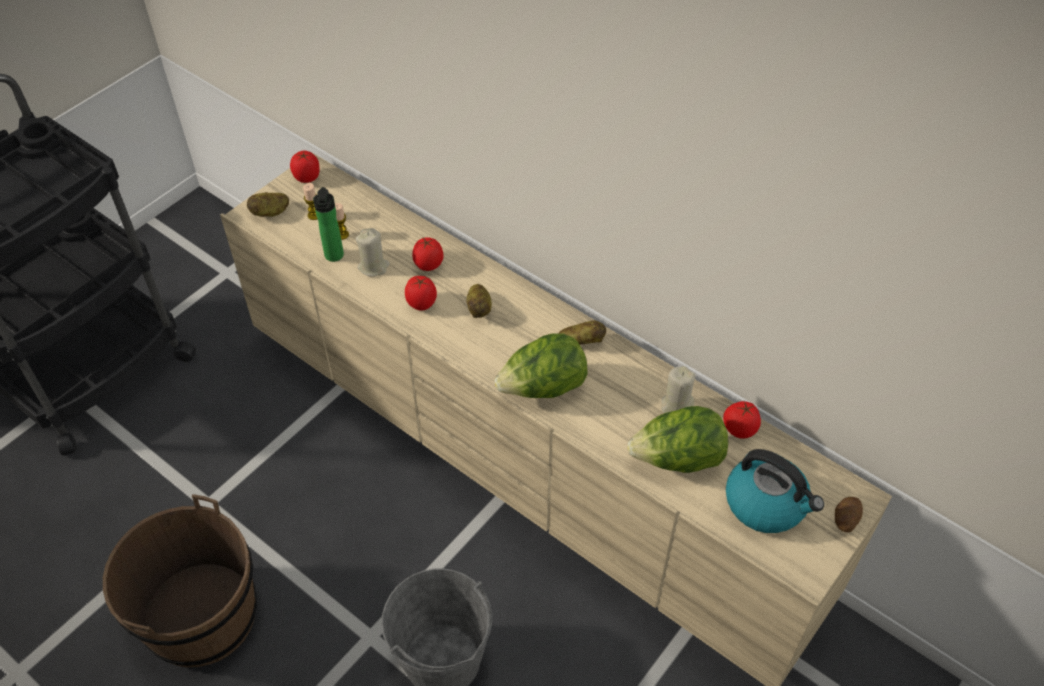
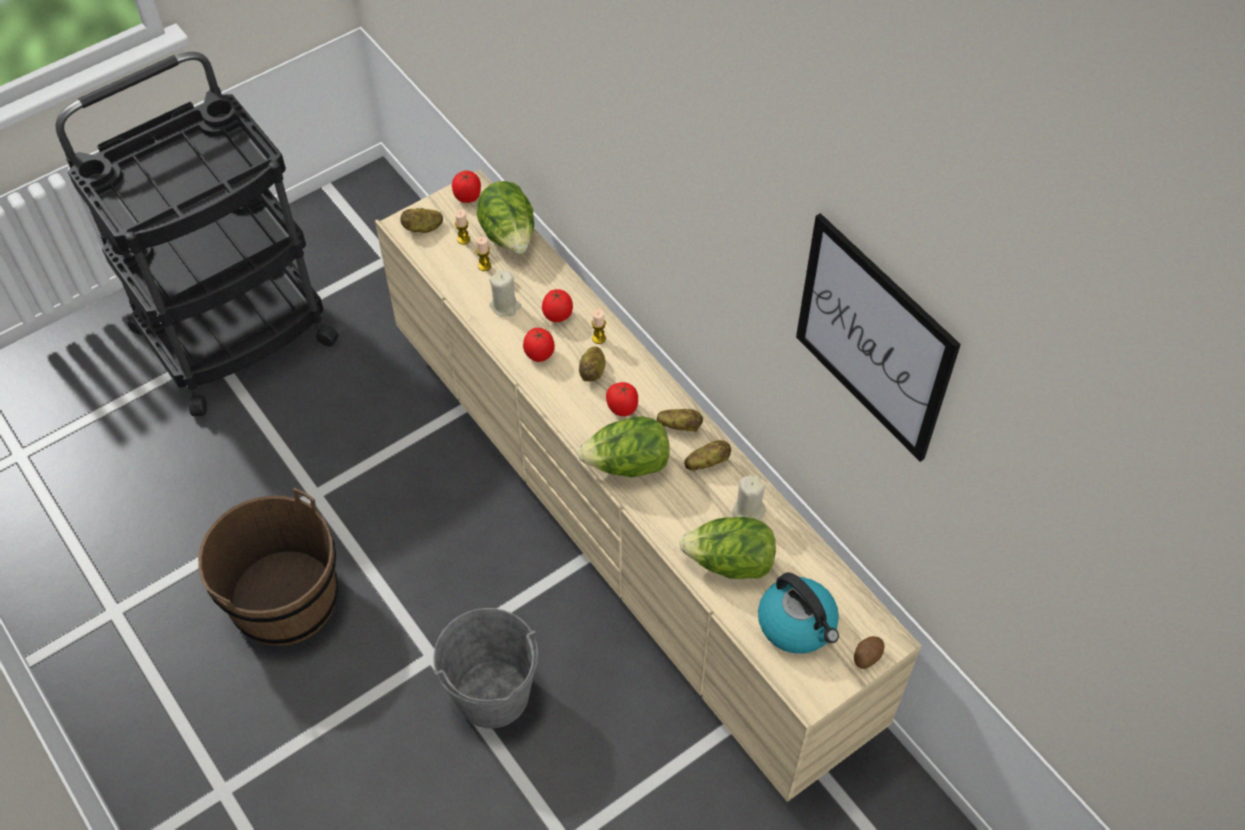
camera: 15 degrees right, 5 degrees up
bottle [313,187,344,262] -> none
tomato [723,401,761,439] -> tomato moved to [606,382,638,416]
none -> lettuce [477,181,534,254]
none -> candle [592,309,606,344]
none -> potato [684,440,731,471]
none -> picture [796,213,961,462]

